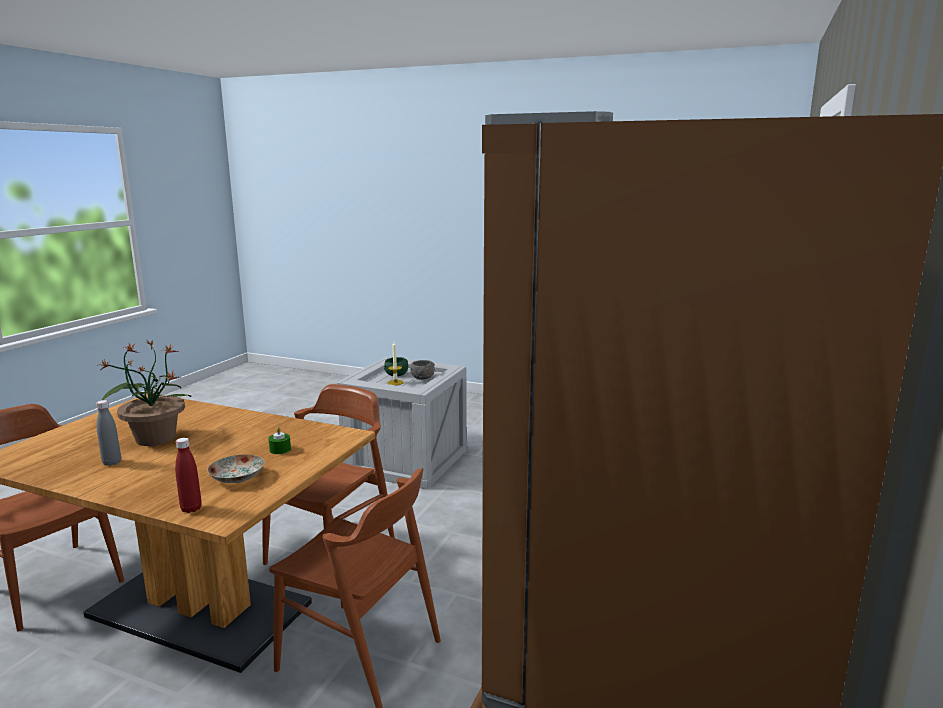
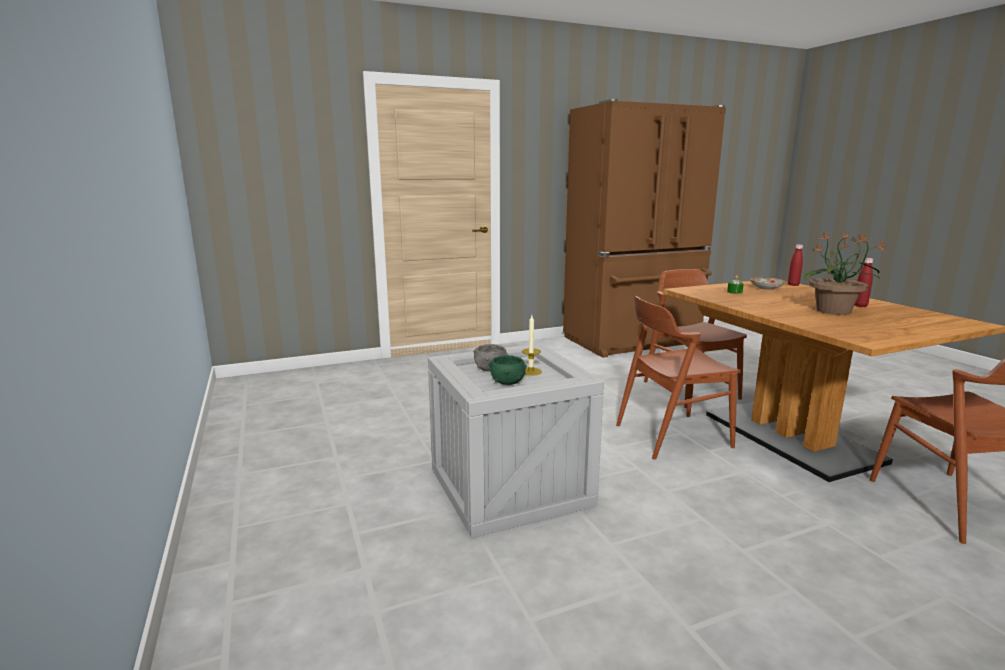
camera: 135 degrees left, 0 degrees up
grey bottle [96,400,121,466] -> red bottle [855,258,873,307]

